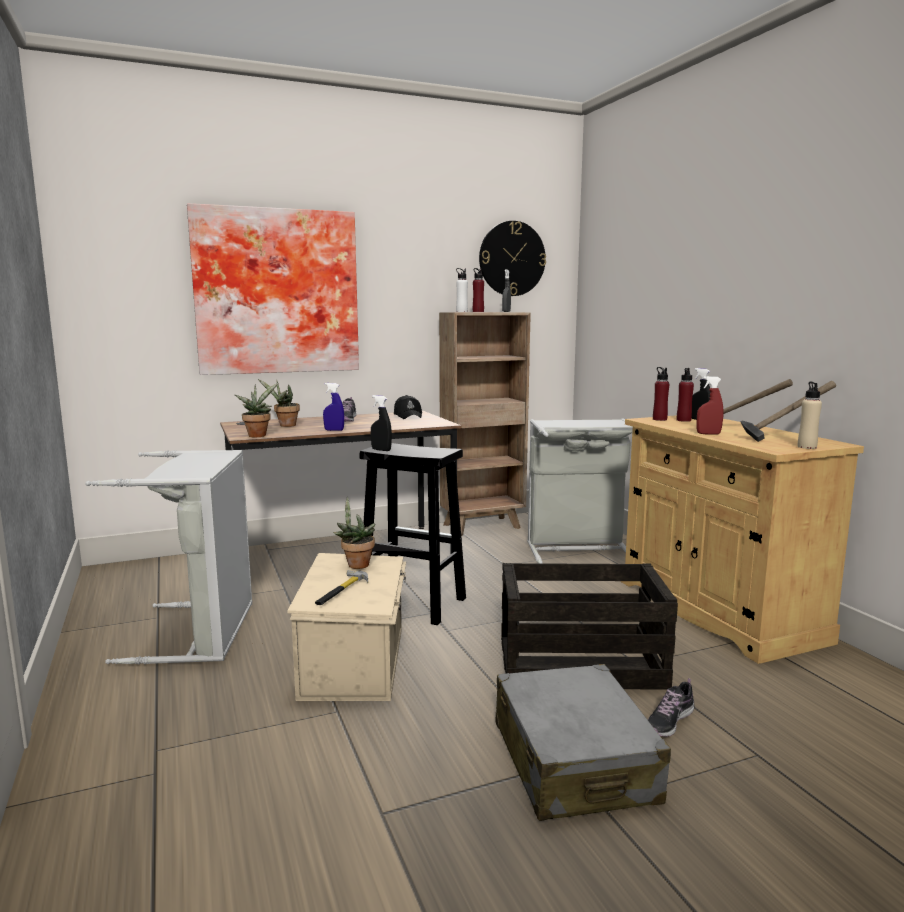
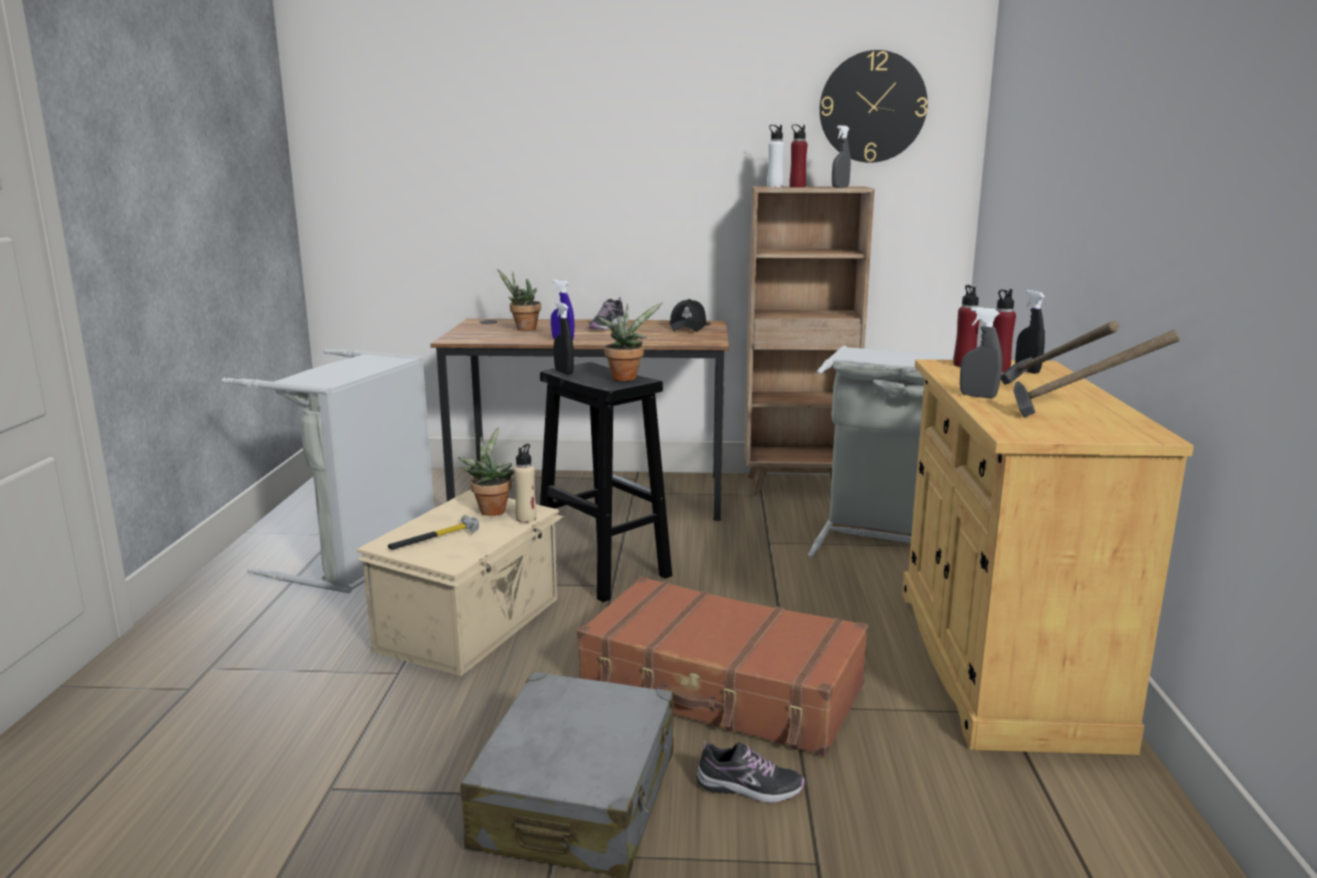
camera: 25 degrees right, 5 degrees up
picture [187,203,359,375] -> none
potted plant [235,383,278,437] -> potted plant moved to [598,303,662,381]
crate [501,563,678,690] -> brown suitcase [577,576,868,757]
shoe [648,678,695,737] -> shoe turned 150 degrees counterclockwise [696,740,805,803]
red spray bottle [697,376,723,434] -> grey spray bottle [960,307,1002,398]
beige bottle [798,382,822,449] -> beige bottle moved to [514,444,537,523]

